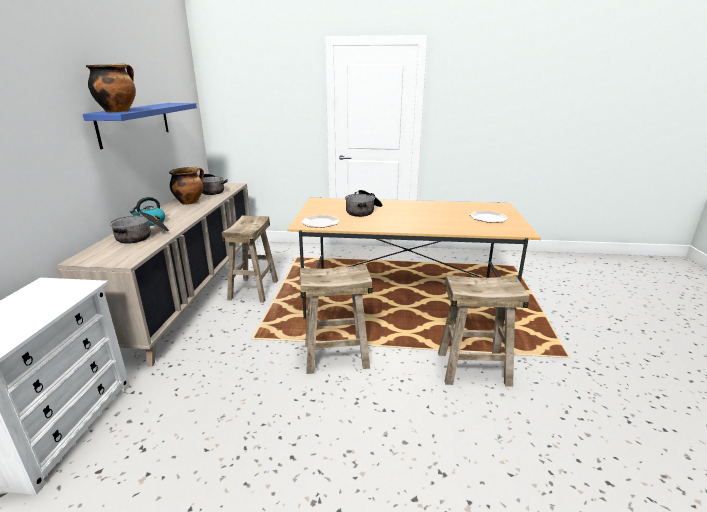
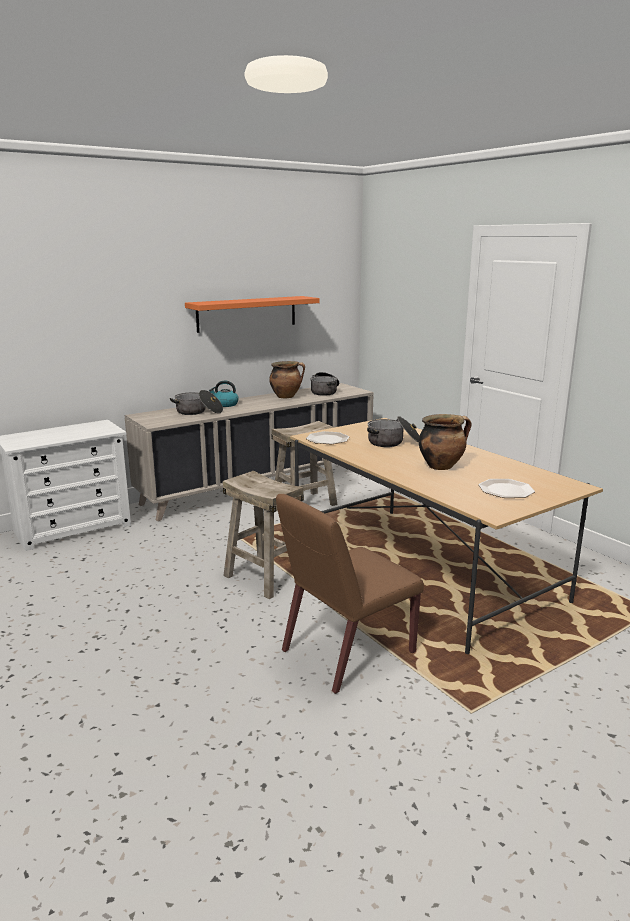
camera: 50 degrees right, 5 degrees down
blue shelf [83,103,197,149] -> orange shelf [185,296,320,333]
cooking pot [86,63,136,112] -> cooking pot moved to [419,414,472,470]
beige stool [438,274,530,387] -> brown chair [276,494,424,694]

